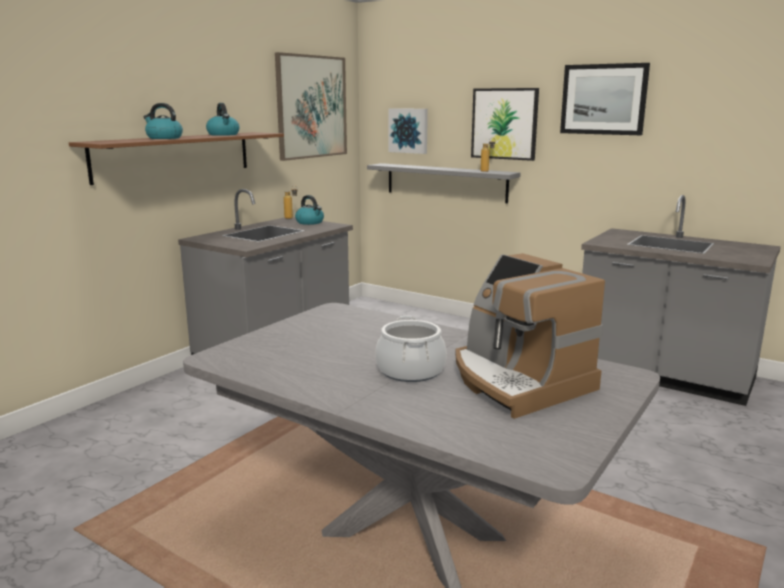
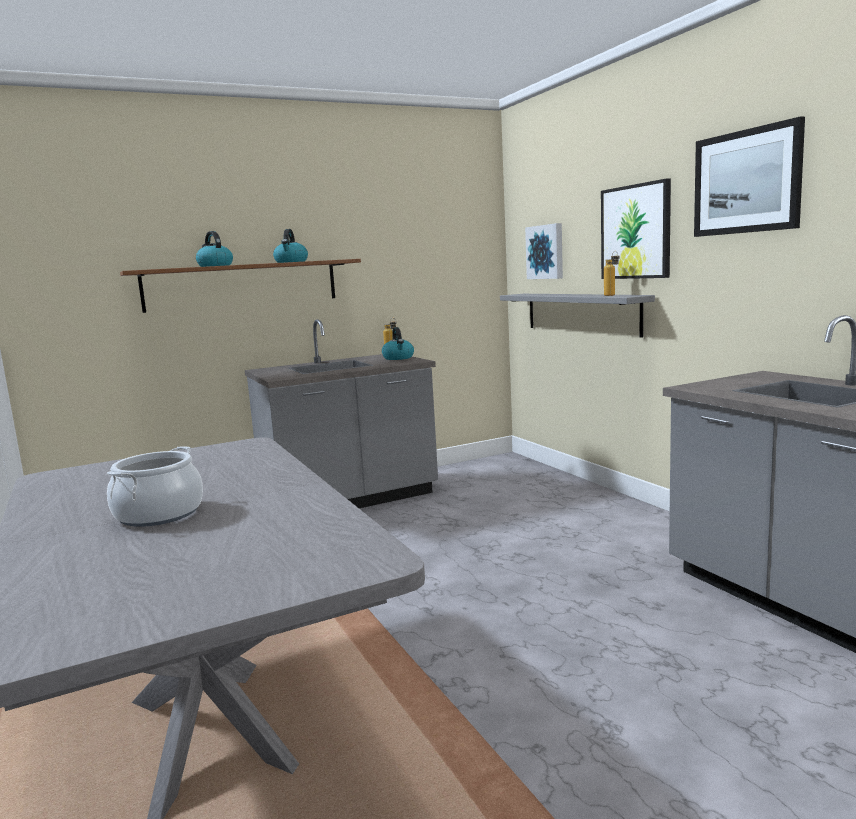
camera: 30 degrees right, 5 degrees down
picture [275,52,347,161] -> none
coffee machine [455,253,605,419] -> none

